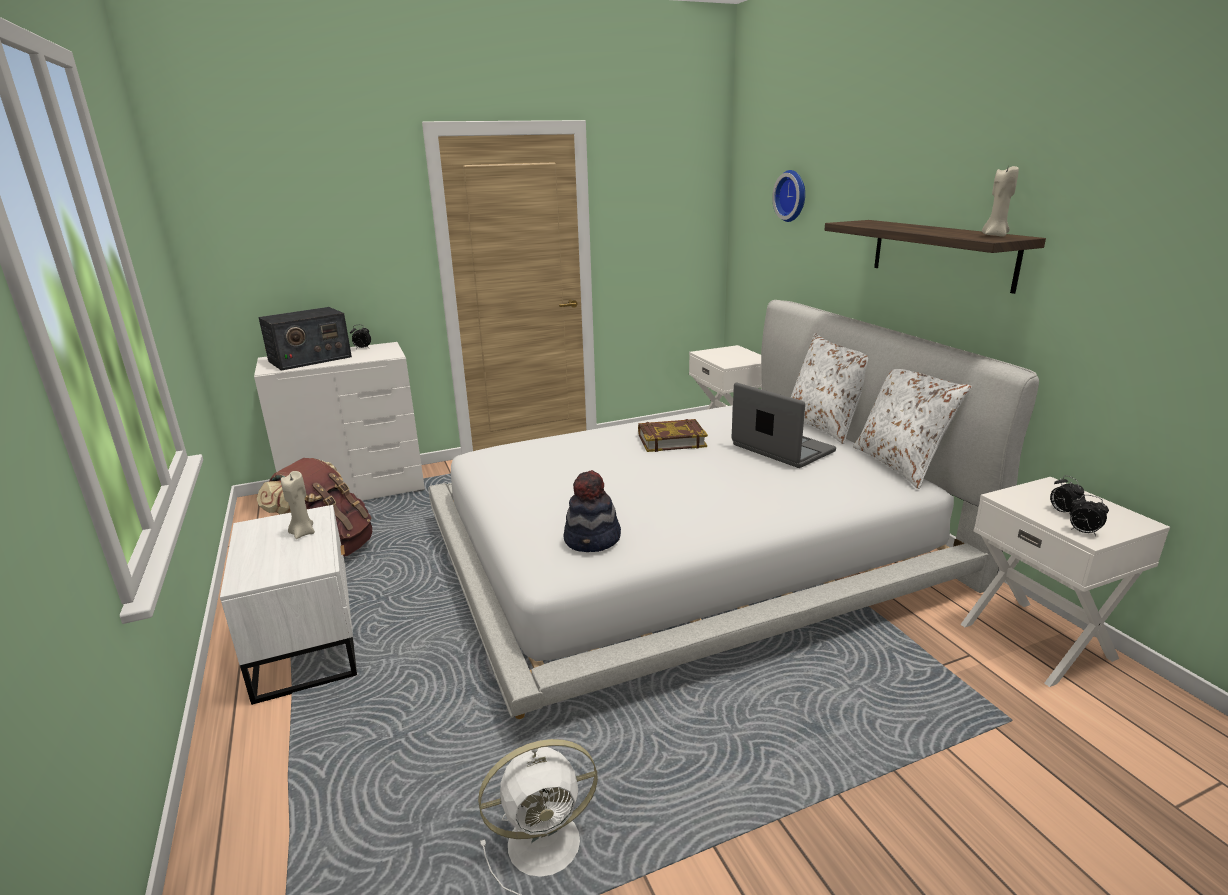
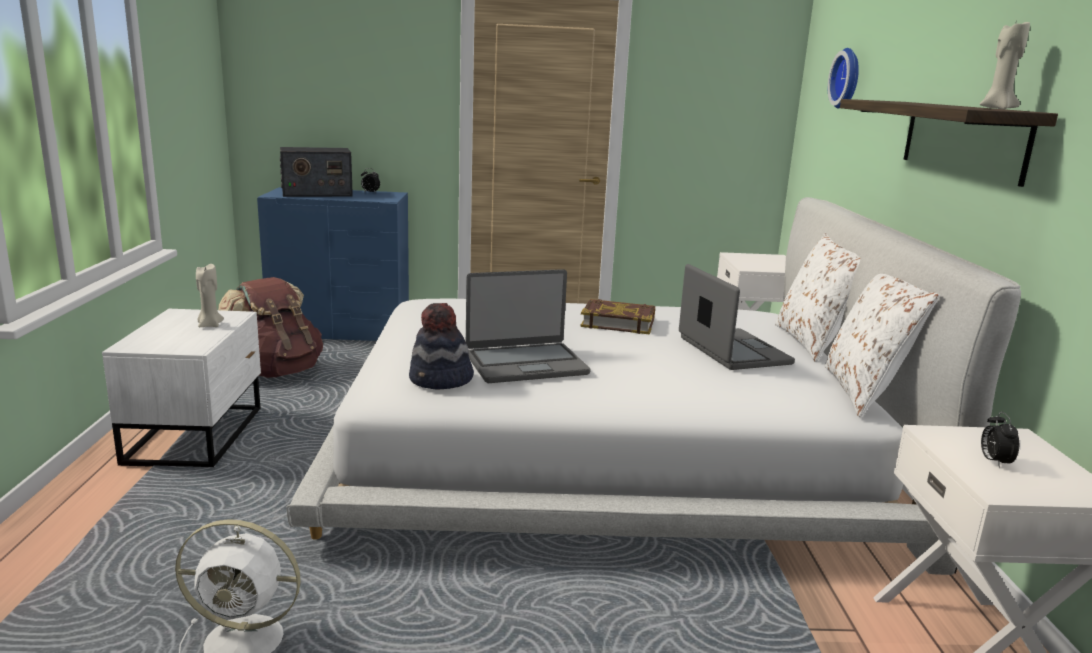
camera: 20 degrees right, 5 degrees down
white dresser [254,342,425,501] -> blue dresser [257,187,409,341]
alarm clock [1070,495,1109,536] -> none
none -> laptop [466,269,590,383]

